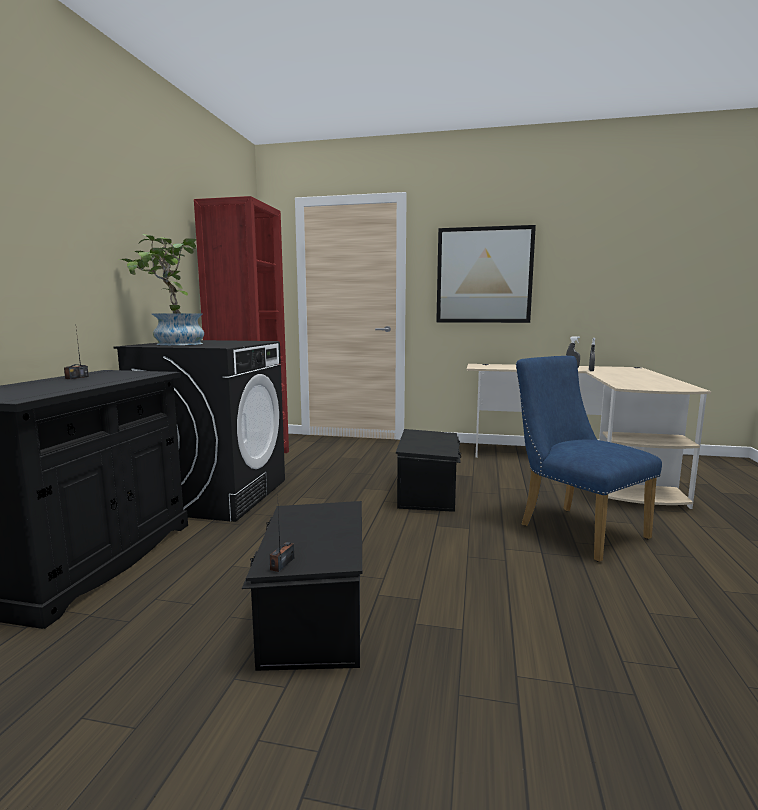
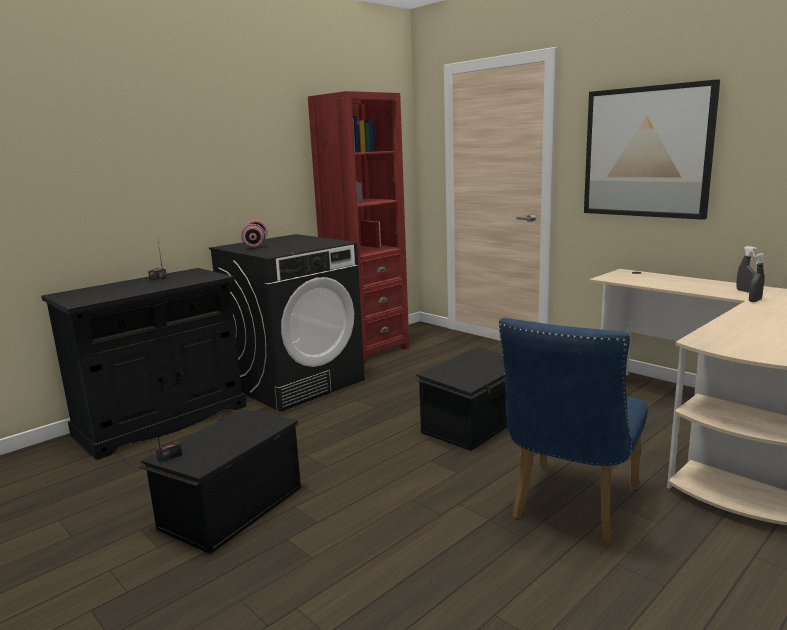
camera: 35 degrees right, 5 degrees up
potted plant [121,234,204,345] -> pink dumbbell [241,220,268,248]
blue chair [516,356,662,562] -> blue chair turned 150 degrees counterclockwise [499,318,648,543]

